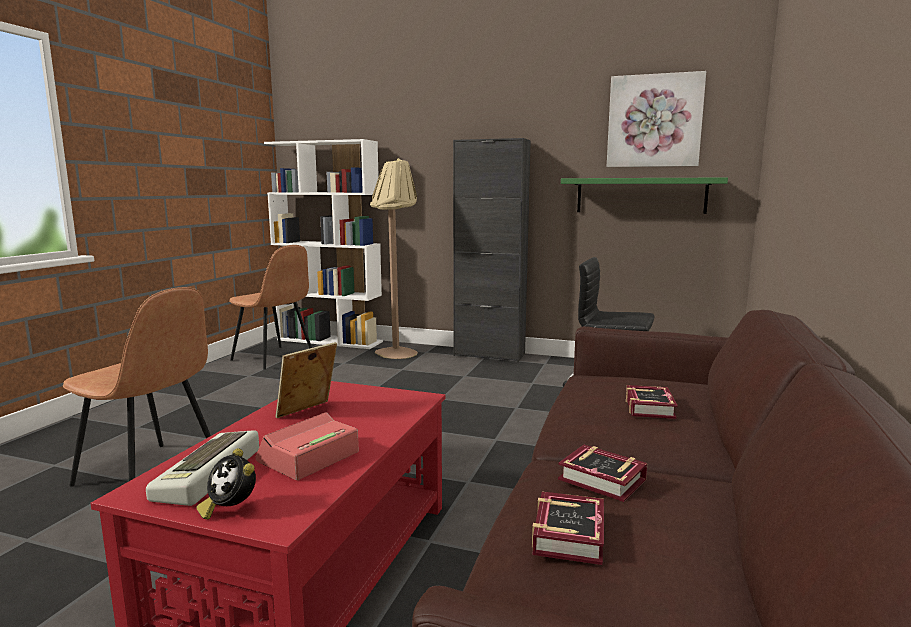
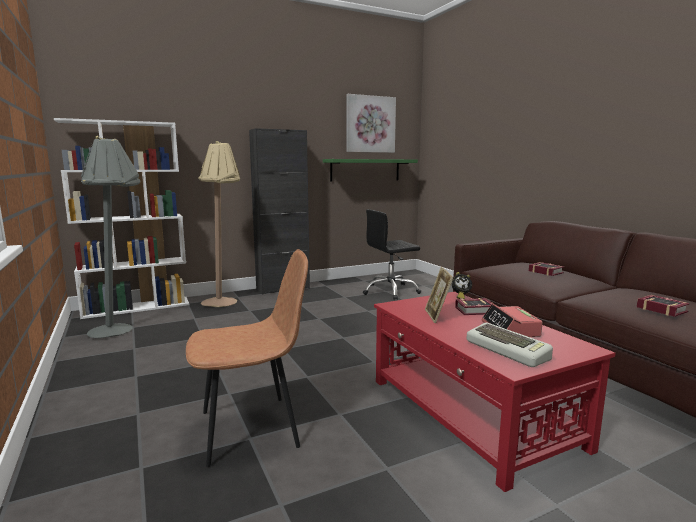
camera: 45 degrees left, 0 degrees up
alarm clock [196,448,256,519] -> alarm clock moved to [452,272,472,299]
brown chair [229,245,312,370] -> grey floor lamp [81,136,141,338]
book [558,445,647,502] -> book moved to [455,298,494,315]

